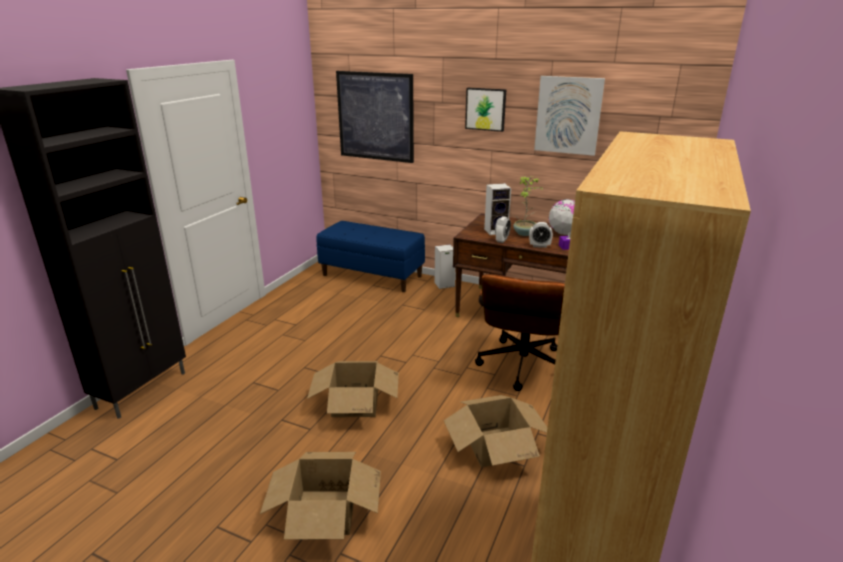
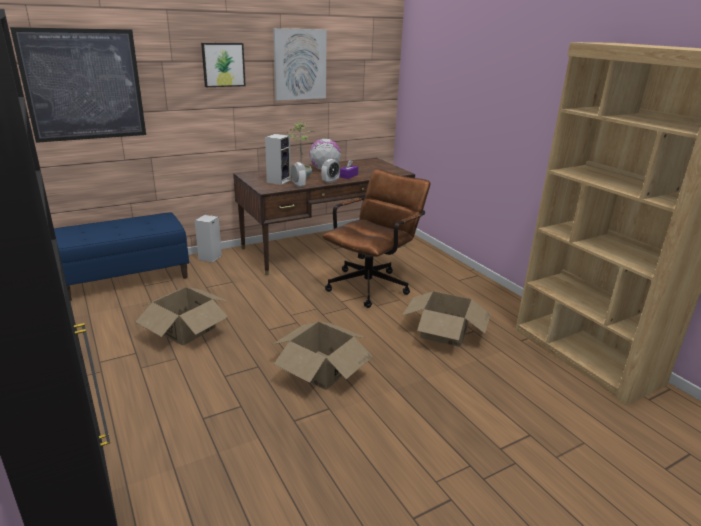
camera: 55 degrees left, 0 degrees up
cardboard box [260,452,381,540] -> cardboard box moved to [135,287,229,346]
brown office chair [475,274,565,391] -> brown office chair turned 105 degrees counterclockwise [322,169,431,308]

